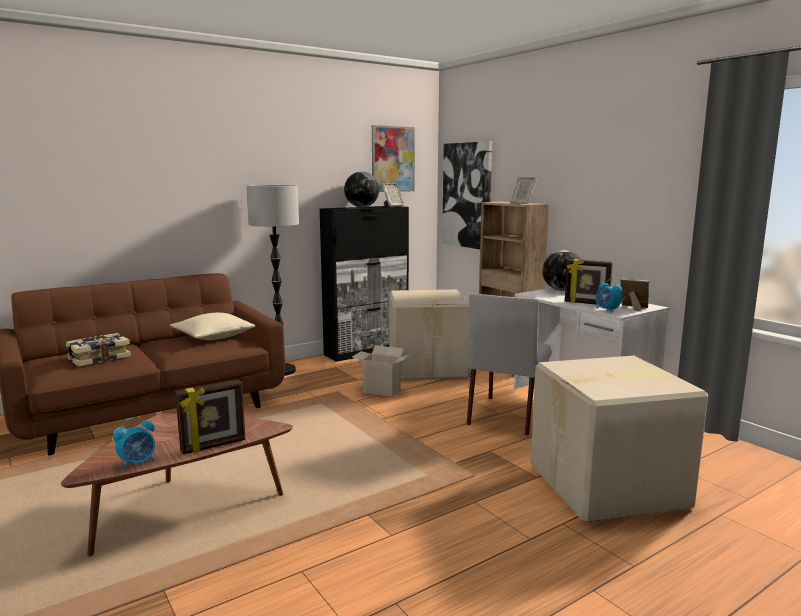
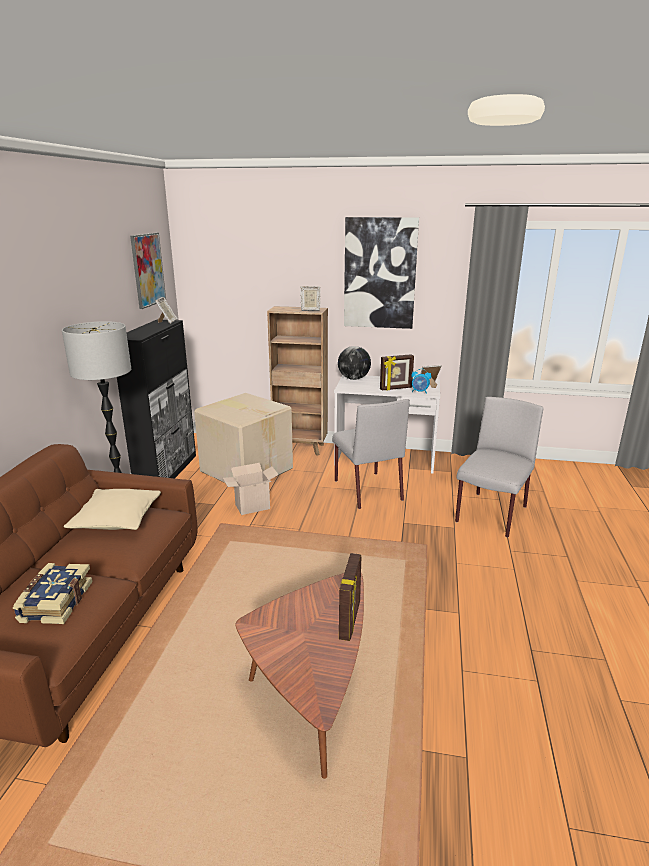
camera: 45 degrees left, 10 degrees up
alarm clock [113,418,155,470] -> none
globe [344,171,379,207] -> none
picture [442,141,492,249] -> picture moved to [344,217,419,329]
cardboard box [531,356,708,523] -> grey chair [455,397,544,537]

